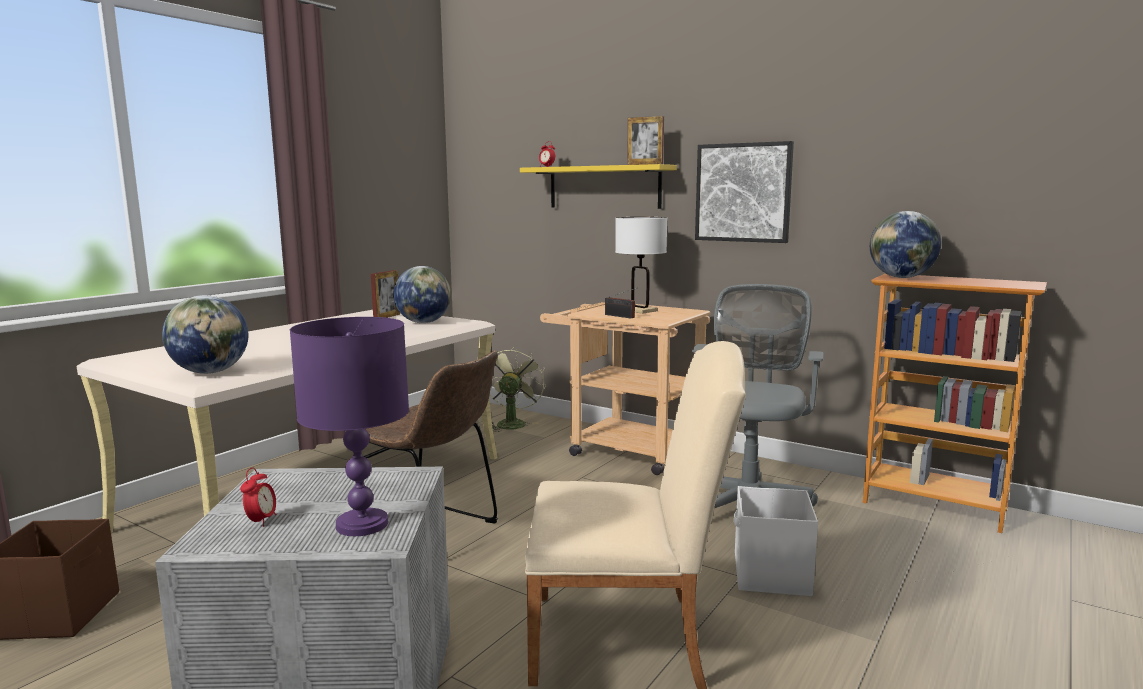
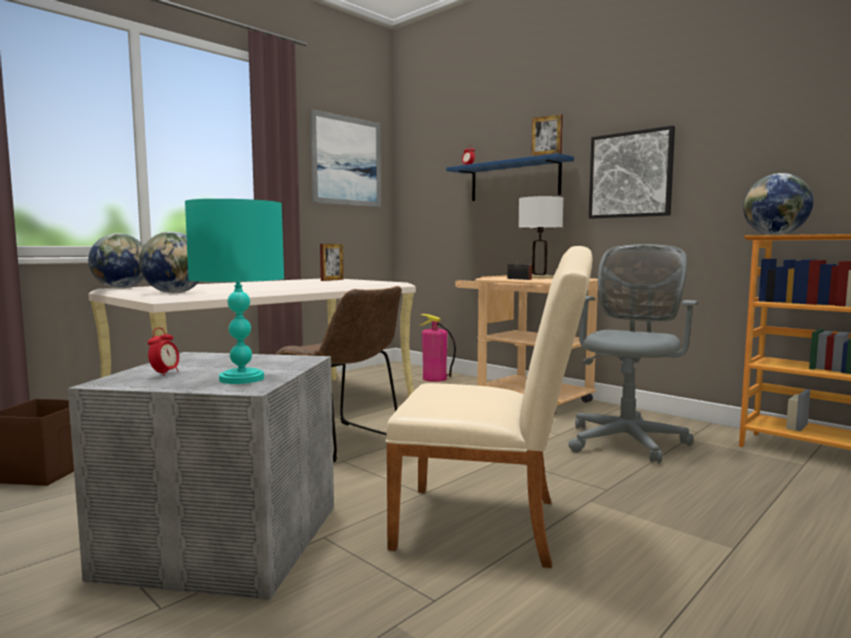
camera: 10 degrees right, 5 degrees down
purple table lamp [290,317,409,536] -> turquoise table lamp [185,199,284,384]
globe [393,266,451,323] -> globe moved to [88,233,144,289]
green fan [490,346,546,432] -> fire extinguisher [420,314,456,382]
yellow shelf [520,164,677,209] -> blue shelf [446,153,574,201]
white storage box [734,486,818,596] -> none
none -> picture [310,109,381,207]

